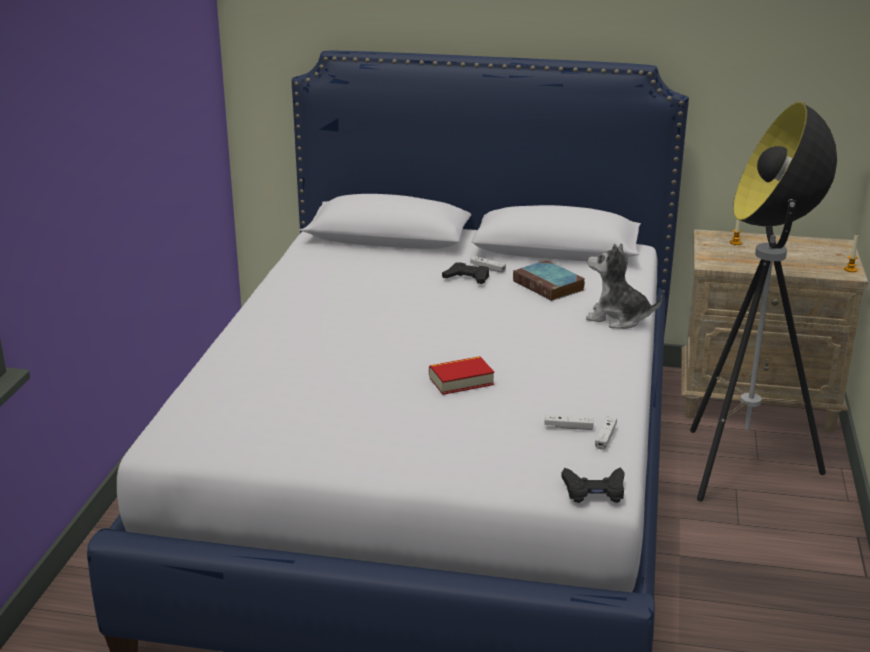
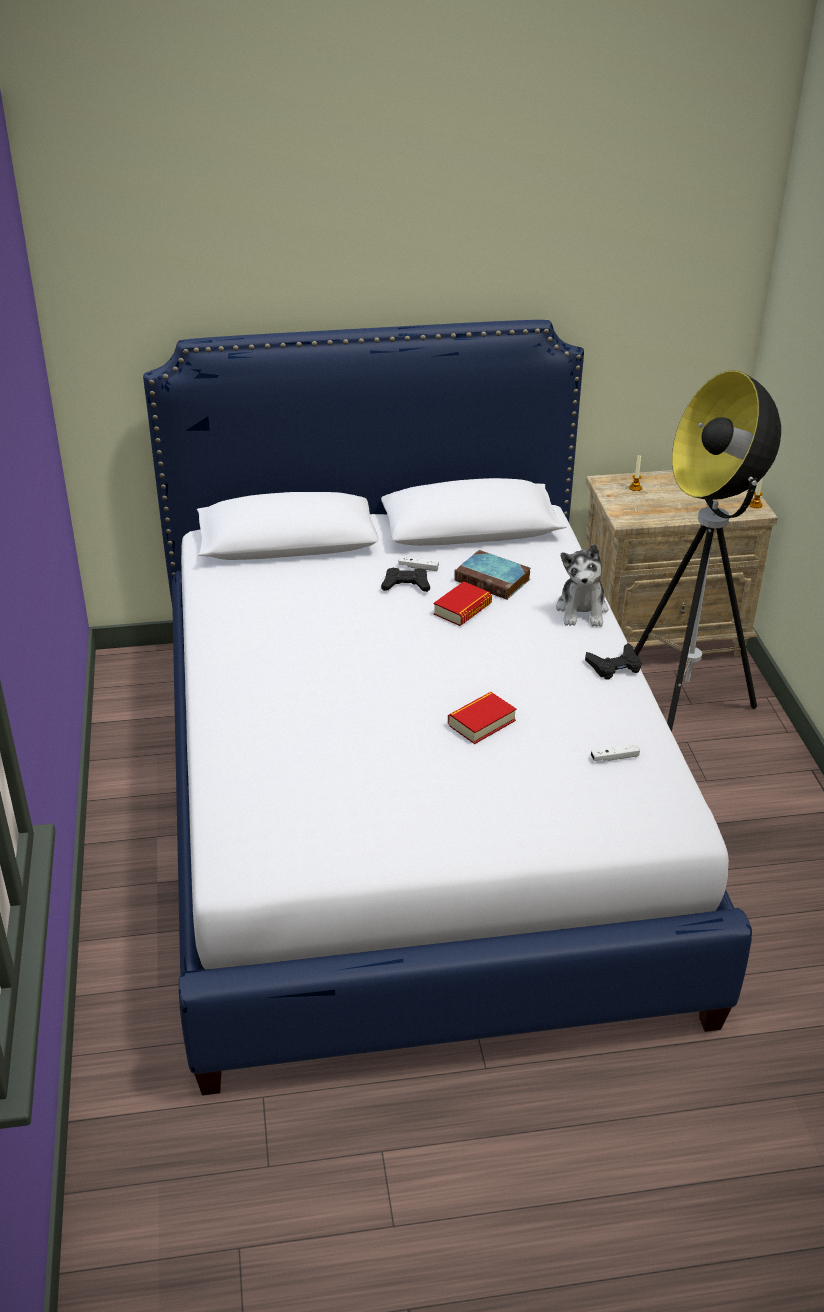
camera: 20 degrees left, 10 degrees up
black game controller [561,467,625,503] -> black game controller moved to [585,643,642,679]
plush toy [586,243,662,329] -> plush toy turned 90 degrees counterclockwise [556,544,608,627]
white game controller [595,416,617,450] -> none
none -> book [433,581,492,626]

